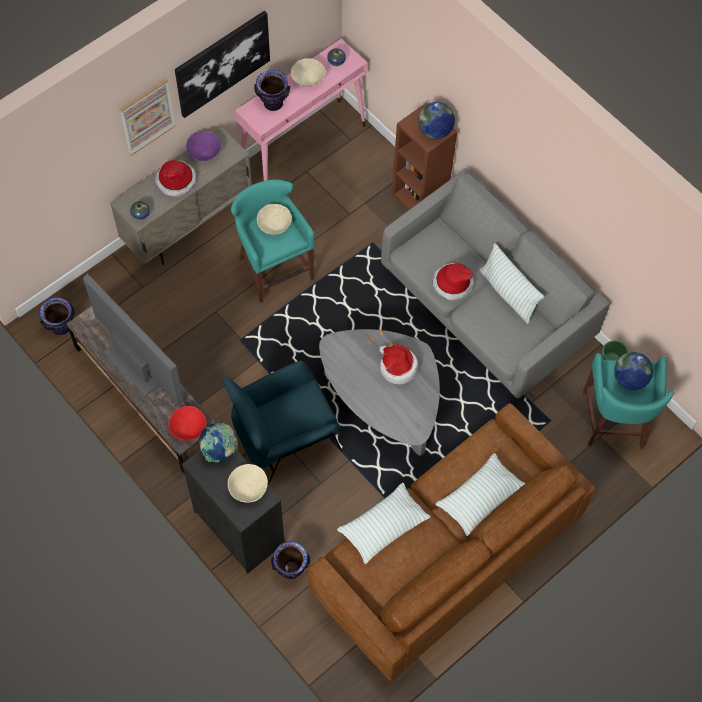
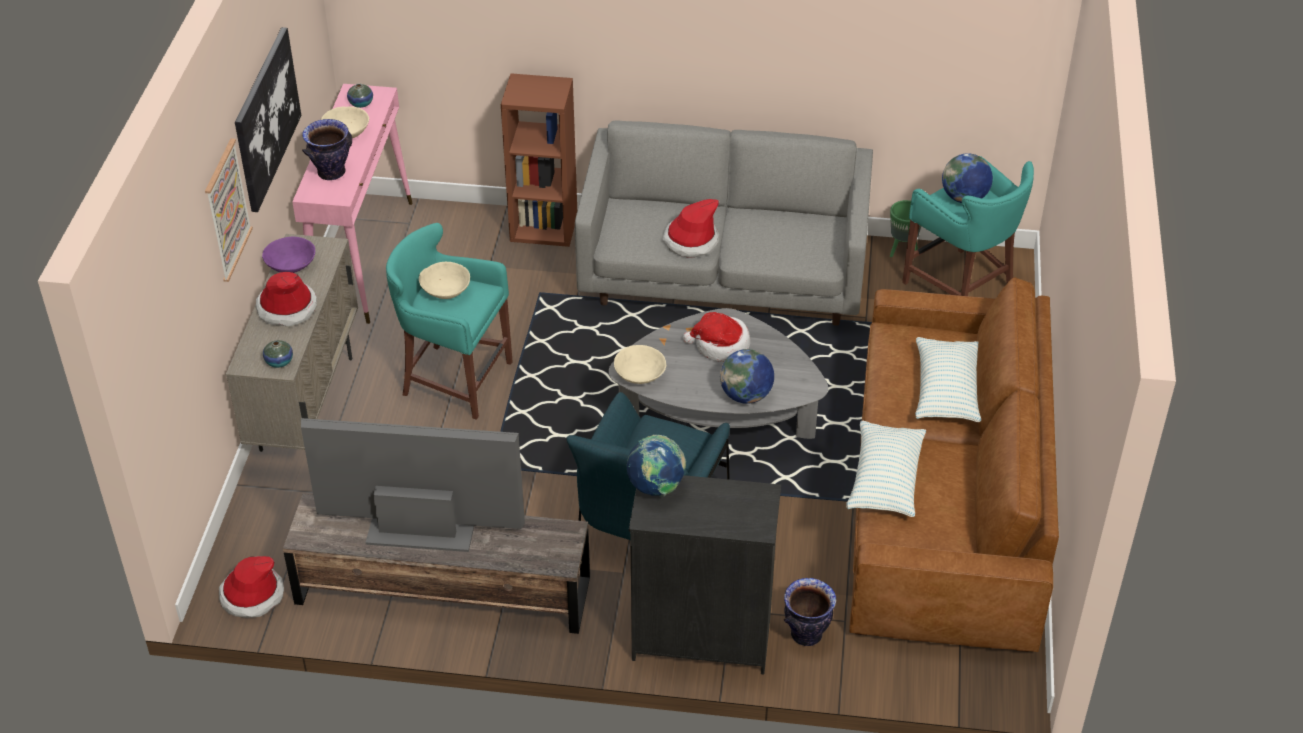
camera: 40 degrees left, 20 degrees down
vase [40,297,75,335] -> hat [219,556,284,618]
red bowl [169,406,207,441] -> none
beige bowl [228,464,268,503] -> beige bowl moved to [614,345,666,384]
globe [418,102,455,139] -> globe moved to [720,349,774,404]
pillow [480,244,544,324] -> none

